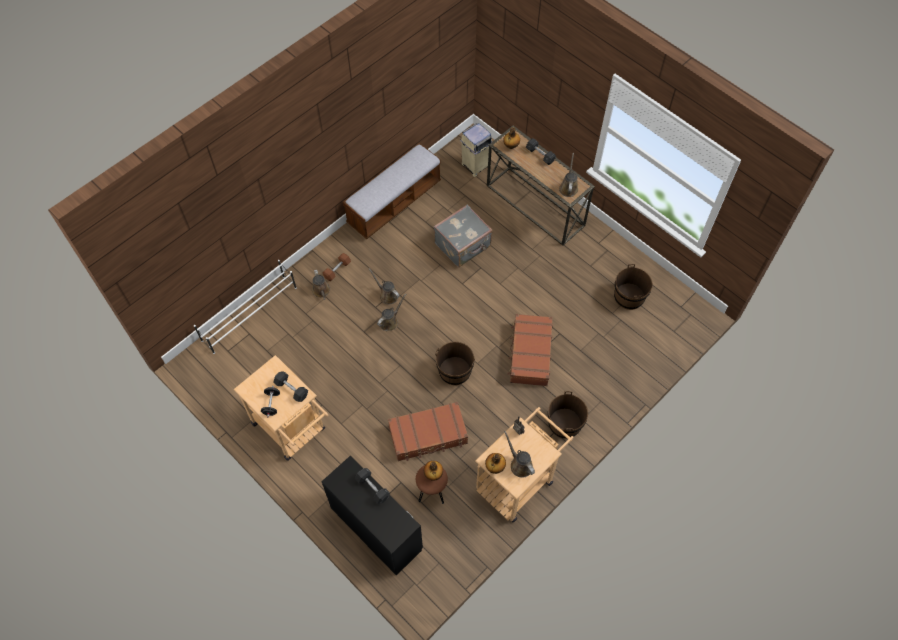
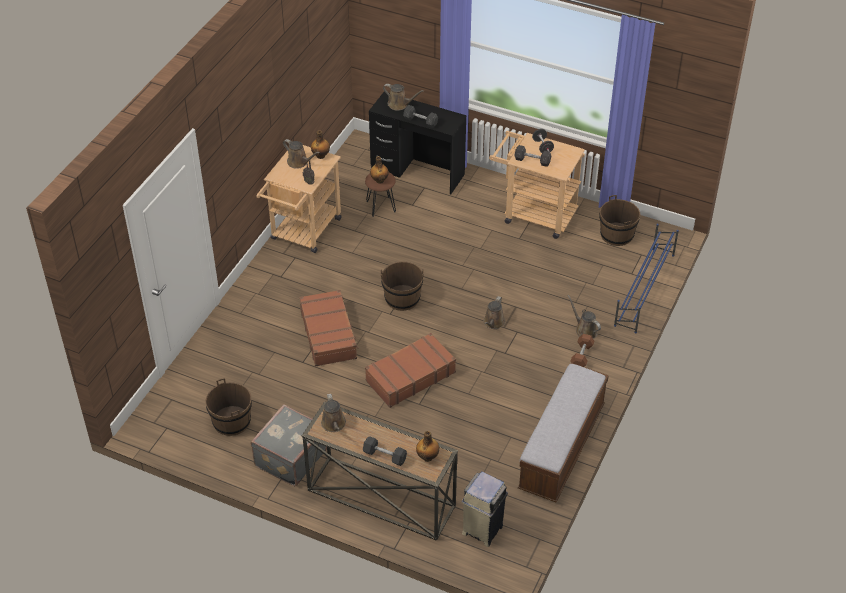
camera: 160 degrees right, 15 degrees down
white shoe rack [194,260,297,354] -> blue shoe rack [614,224,679,334]
brown watering can [369,268,399,304] -> brown watering can moved to [383,84,424,110]
brown suitcase [388,402,468,461] -> brown suitcase moved to [365,333,456,408]
grey suitcase [434,204,493,267] -> grey suitcase moved to [250,404,327,486]
brown bucket [548,391,588,439] -> brown bucket moved to [599,195,640,246]

